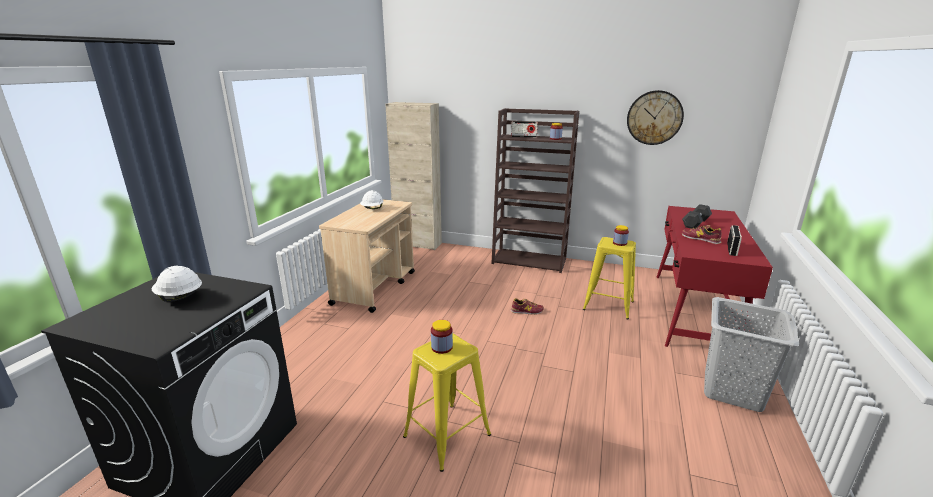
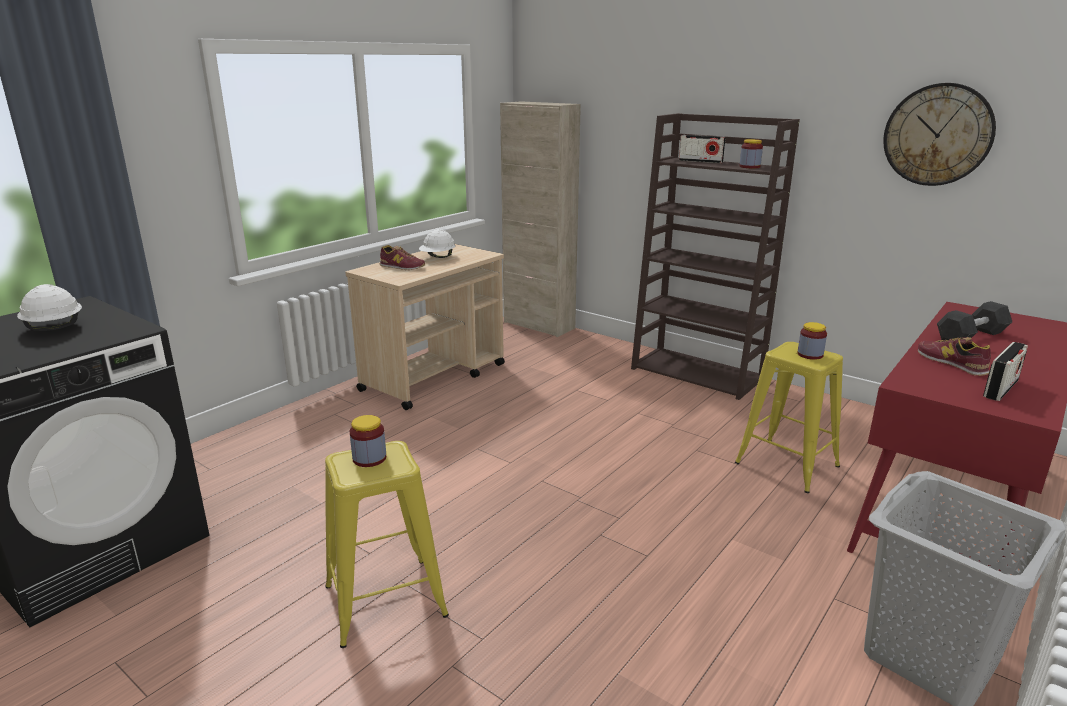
camera: 20 degrees right, 0 degrees up
shoe [511,298,544,315] -> shoe moved to [380,245,425,270]

